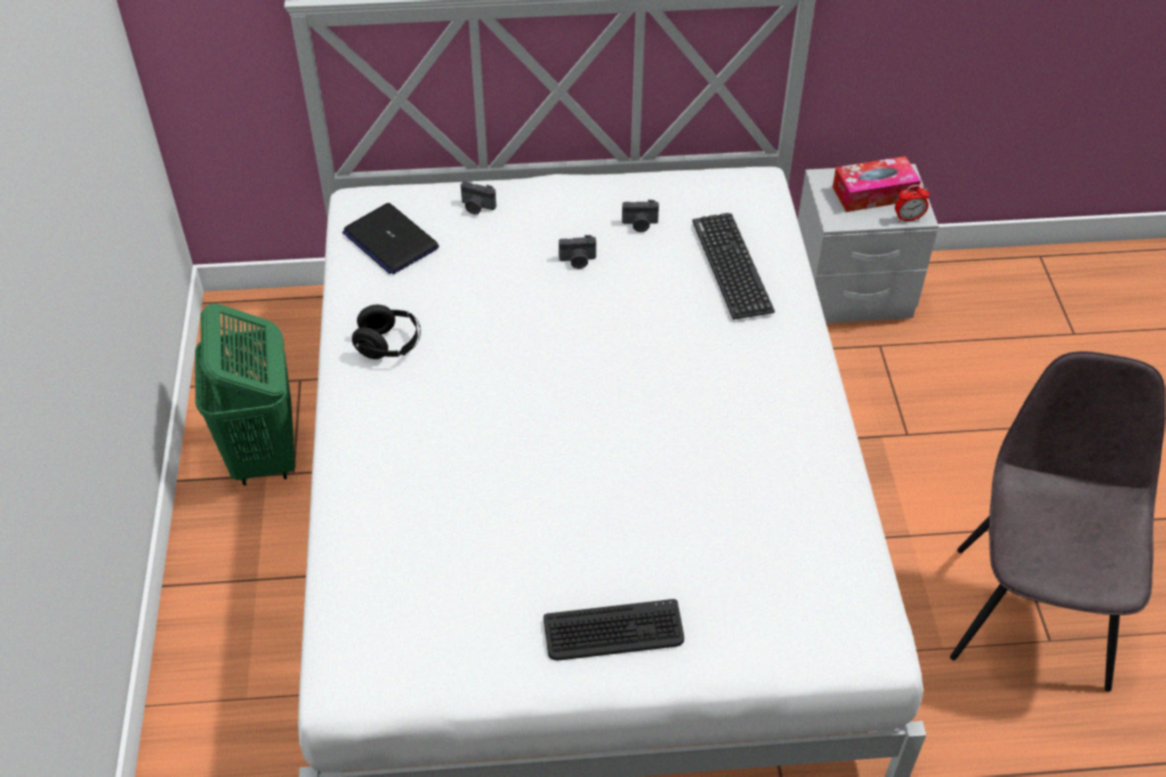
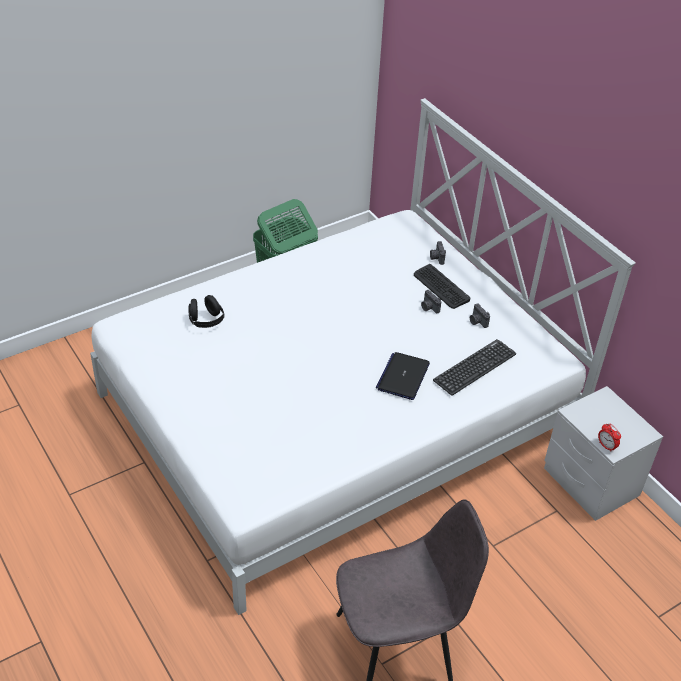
camera: 60 degrees right, 5 degrees down
laptop [342,203,439,274] -> laptop moved to [376,352,430,400]
black headphones [352,305,421,359] -> black headphones moved to [188,295,225,328]
keyboard [544,599,684,660] -> keyboard moved to [414,264,470,309]
tissue box [832,156,921,212] -> none

